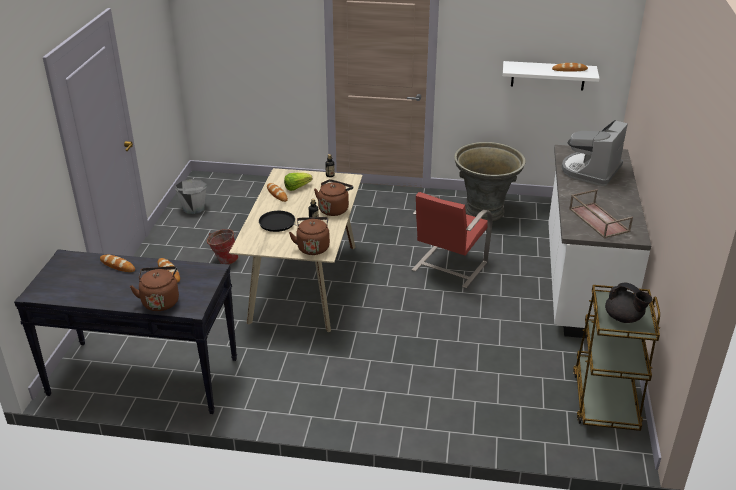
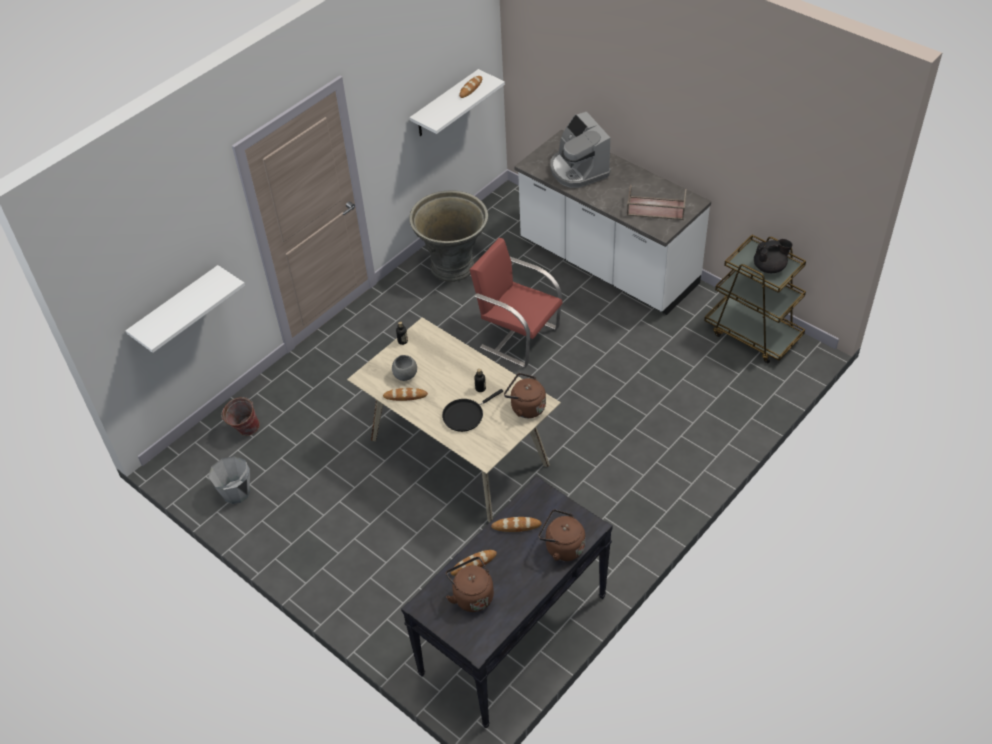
camera: 55 degrees left, 15 degrees up
bucket [207,229,239,265] -> bucket moved to [221,397,260,436]
lettuce [284,173,313,191] -> grey bowl [392,355,417,381]
brown kettle [314,179,353,216] -> brown kettle moved to [446,557,494,612]
red chair [412,192,493,288] -> red chair turned 150 degrees clockwise [469,238,562,368]
none -> white shelf [126,265,245,353]

